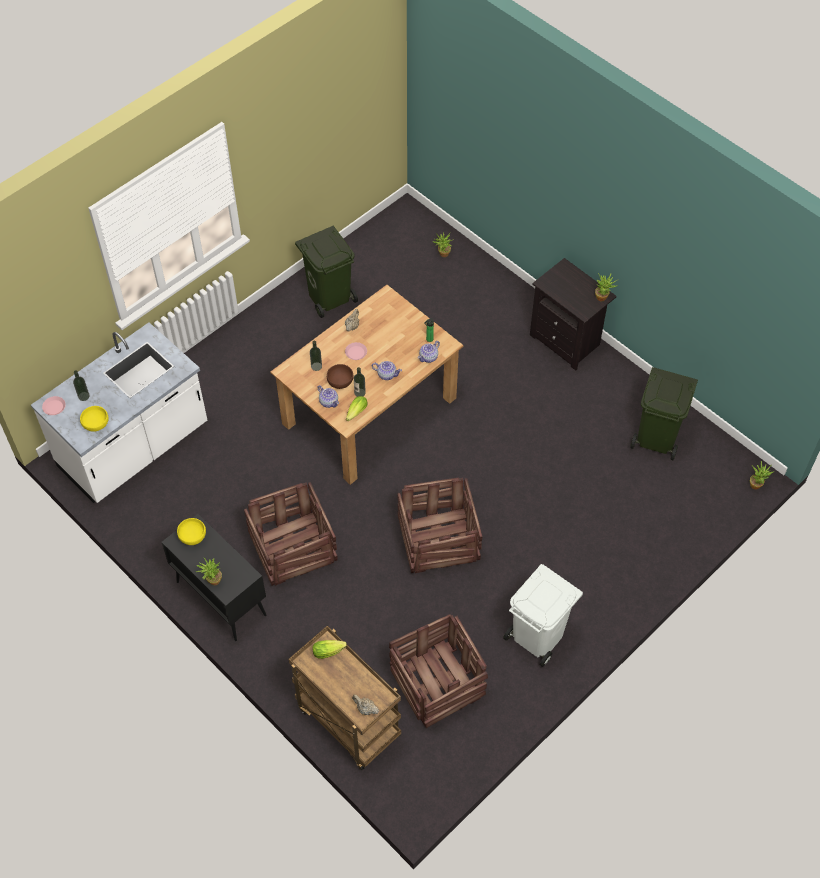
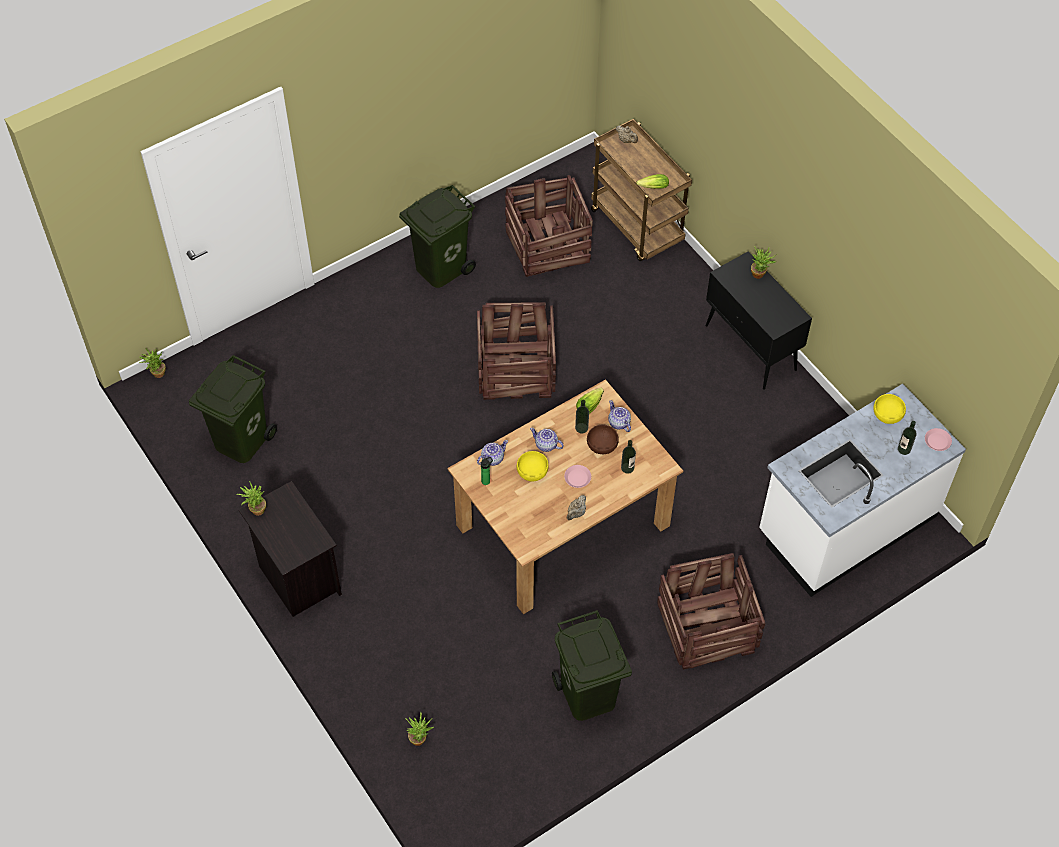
camera: 170 degrees left, 0 degrees up
yellow bowl [177,518,206,545] -> yellow bowl moved to [517,451,549,482]
crate [244,482,338,586] -> crate moved to [657,553,766,670]
white trash can [503,564,583,667] -> green trash can [399,185,476,288]

